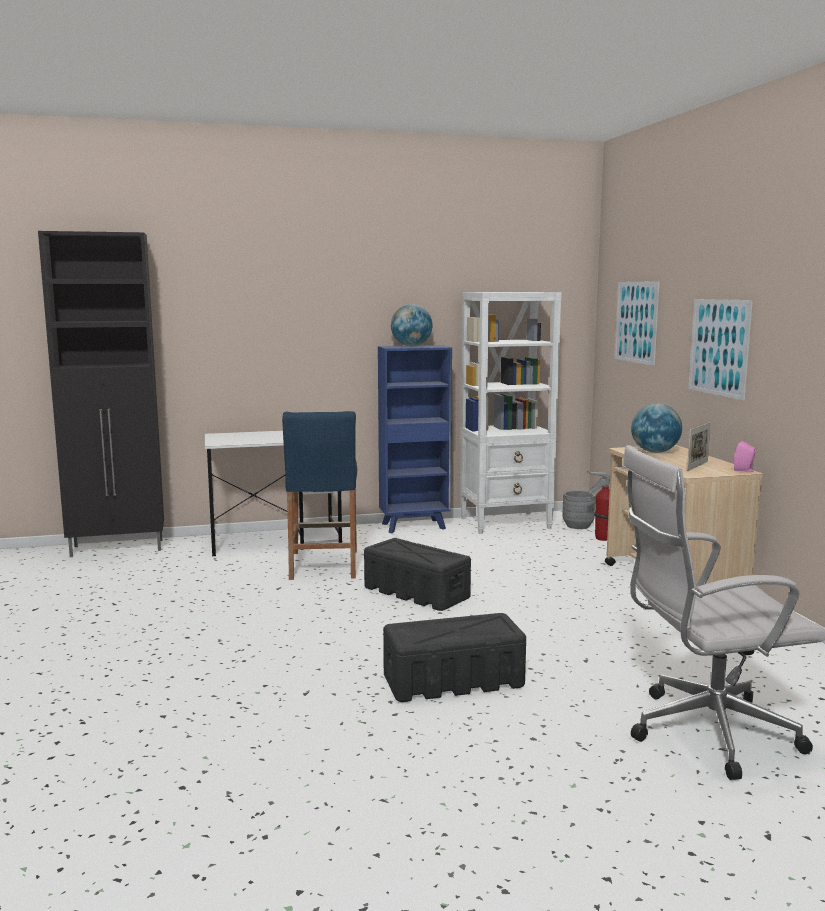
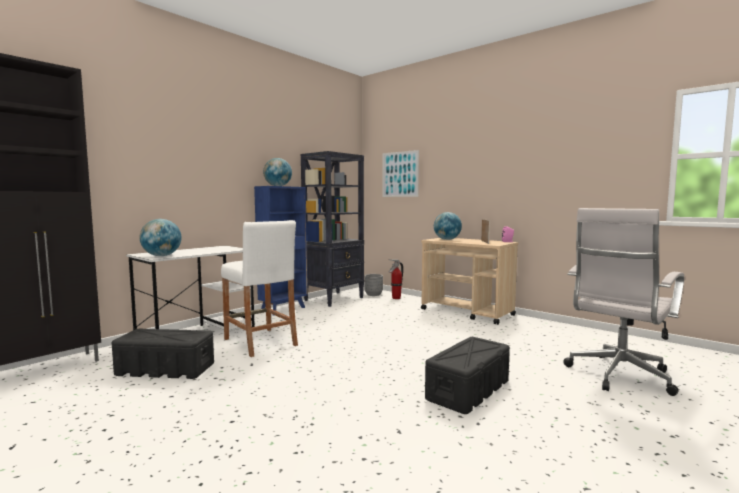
camera: 35 degrees left, 5 degrees down
blue stool [282,411,357,580] -> white stool [221,220,298,357]
black storage box [364,538,471,611] -> black storage box moved to [112,329,214,379]
white bookcase [460,292,562,534] -> black bookcase [301,151,364,307]
picture [688,299,753,400] -> none
none -> globe [139,219,181,256]

